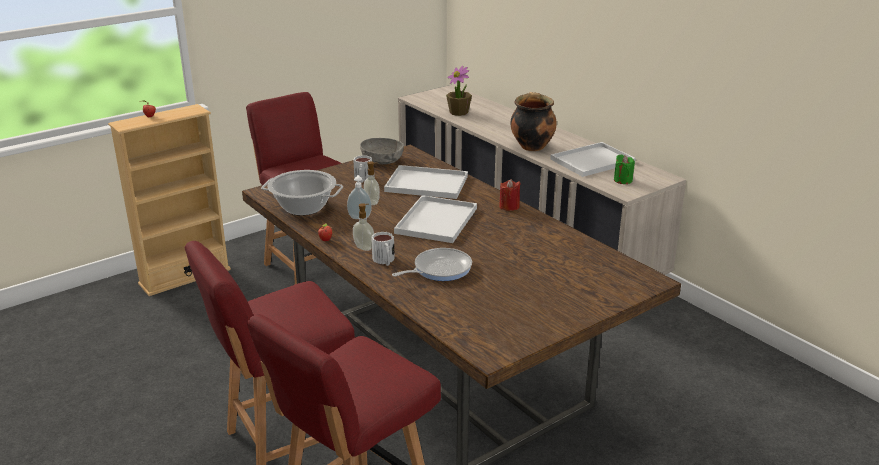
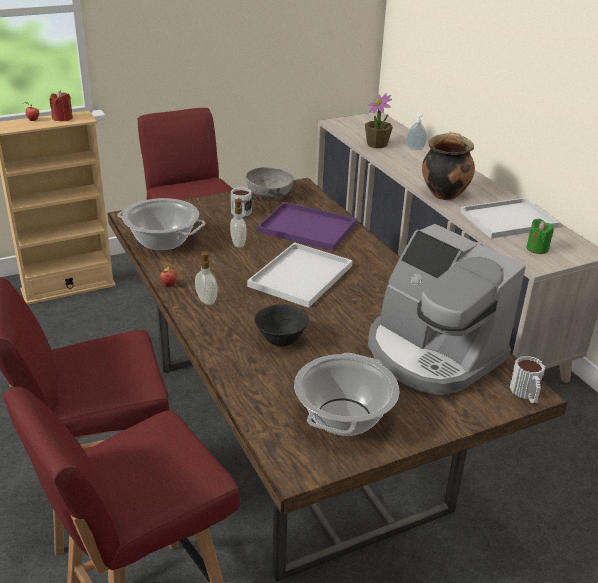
camera: 10 degrees right, 5 degrees up
soap dispenser [347,175,372,219] -> soap dispenser moved to [406,113,427,150]
mug [371,232,395,266] -> mug moved to [510,356,545,403]
white tray [384,165,468,199] -> purple tray [257,202,357,251]
frying pan [392,248,472,281] -> black bowl [254,304,309,347]
red candle [499,179,521,211] -> red candle moved to [50,91,73,121]
none -> cooking pot [294,353,400,436]
none -> coffee machine [368,224,526,395]

